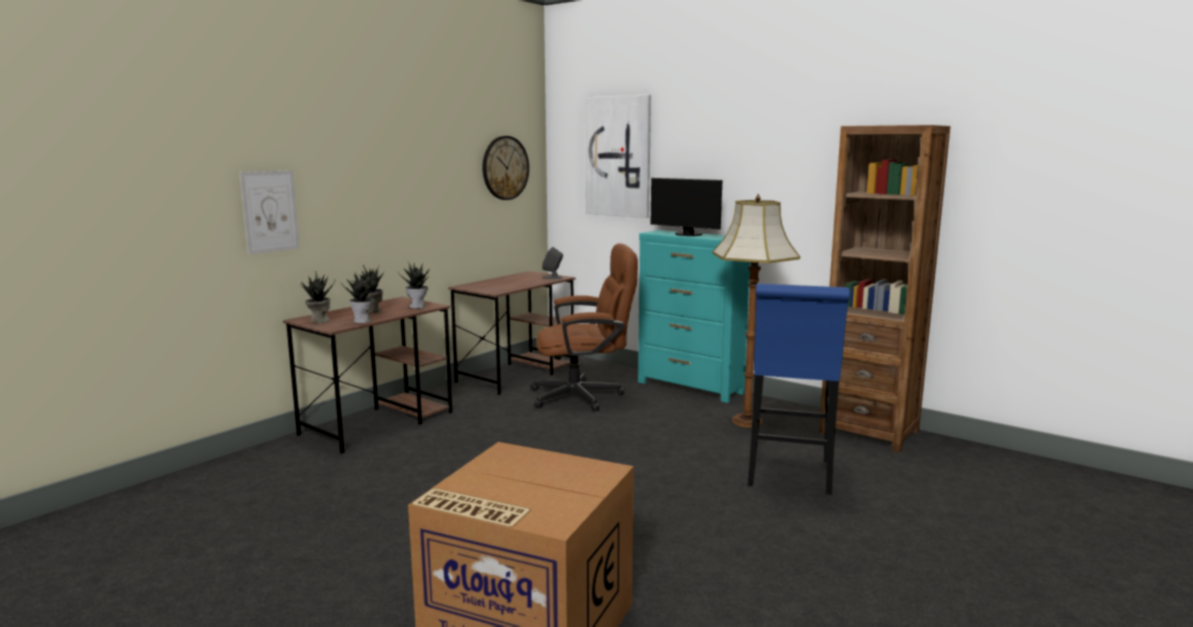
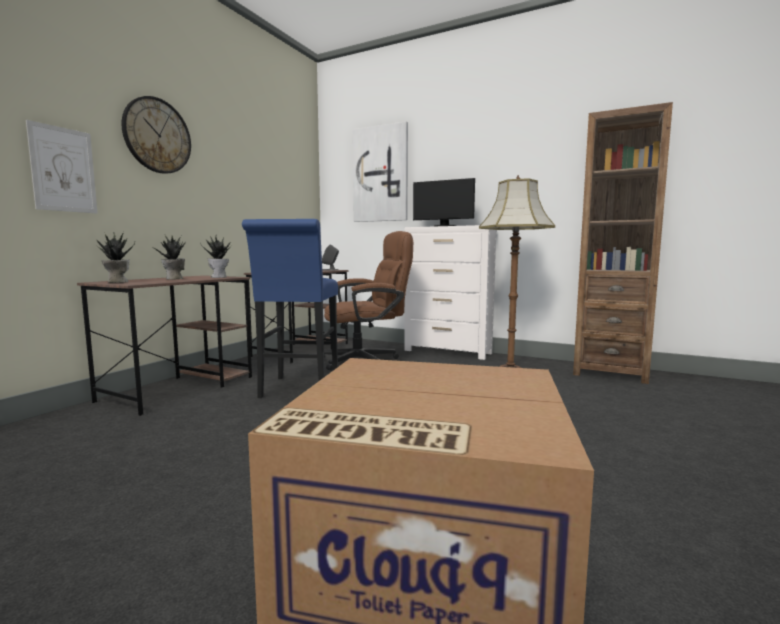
camera: 10 degrees left, 5 degrees down
potted plant [341,272,374,323] -> none
wall clock [483,136,529,200] -> wall clock moved to [121,96,191,174]
turquoise dresser [638,230,750,403] -> white dresser [404,225,497,360]
blue stool [748,283,850,495] -> blue stool moved to [242,219,338,398]

